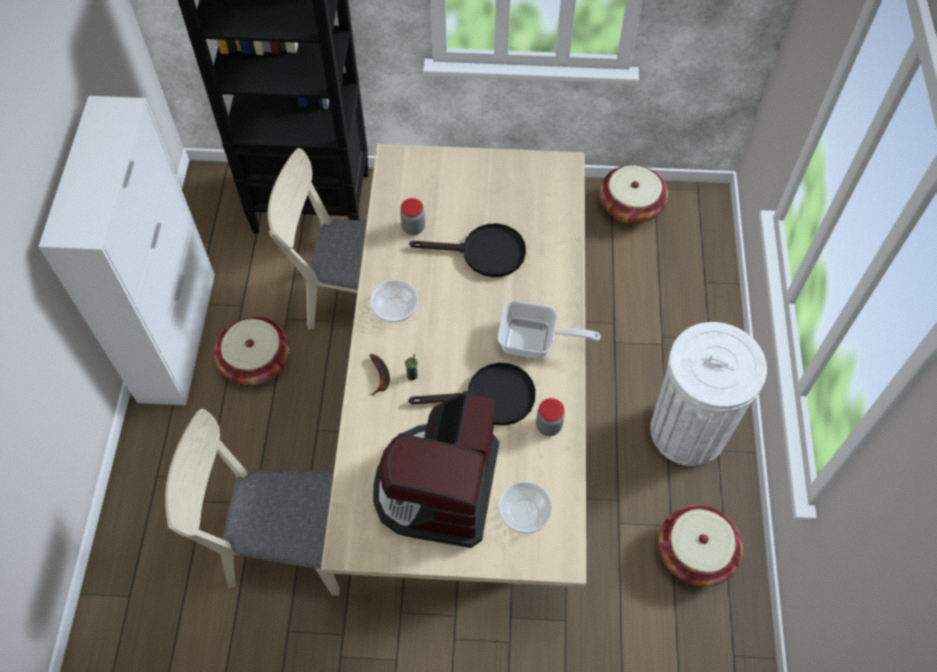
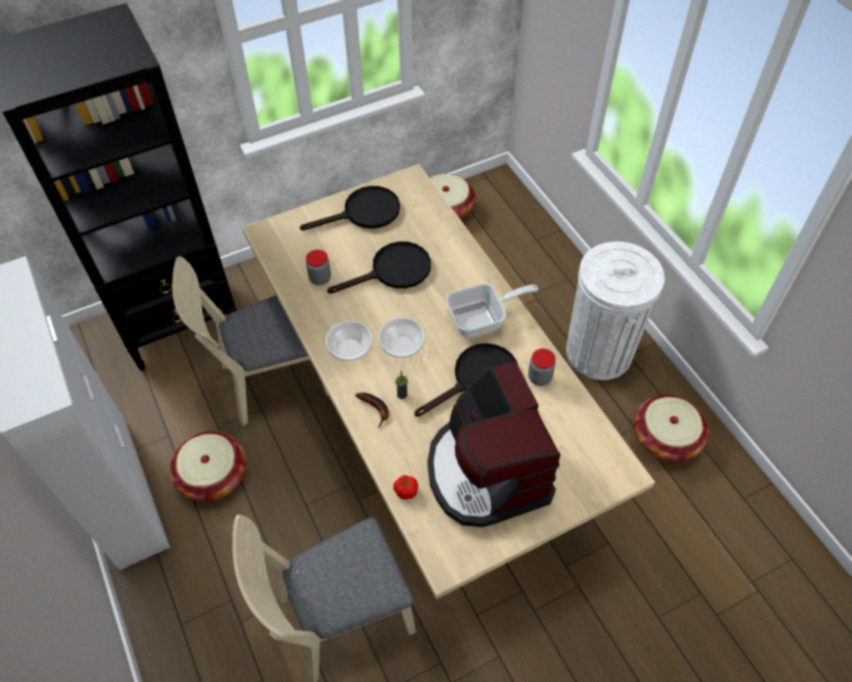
camera: 30 degrees left, 5 degrees down
bowl [499,482,553,534] -> bowl moved to [378,318,424,358]
none -> black frying pan [300,186,400,231]
none -> tomato [393,475,418,500]

